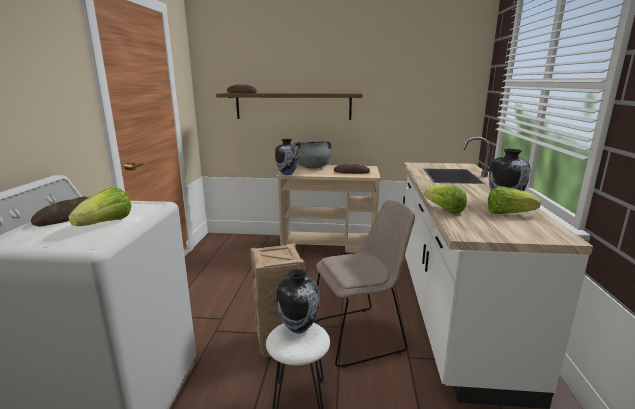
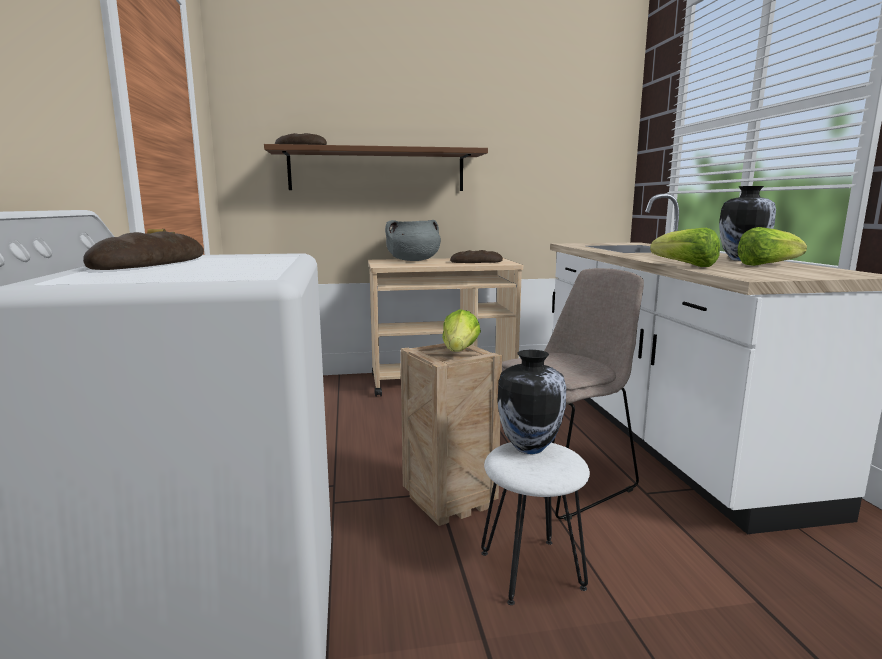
camera: 15 degrees left, 5 degrees down
lettuce [68,187,131,226] -> lettuce moved to [442,309,481,352]
vase [275,139,299,175] -> none

